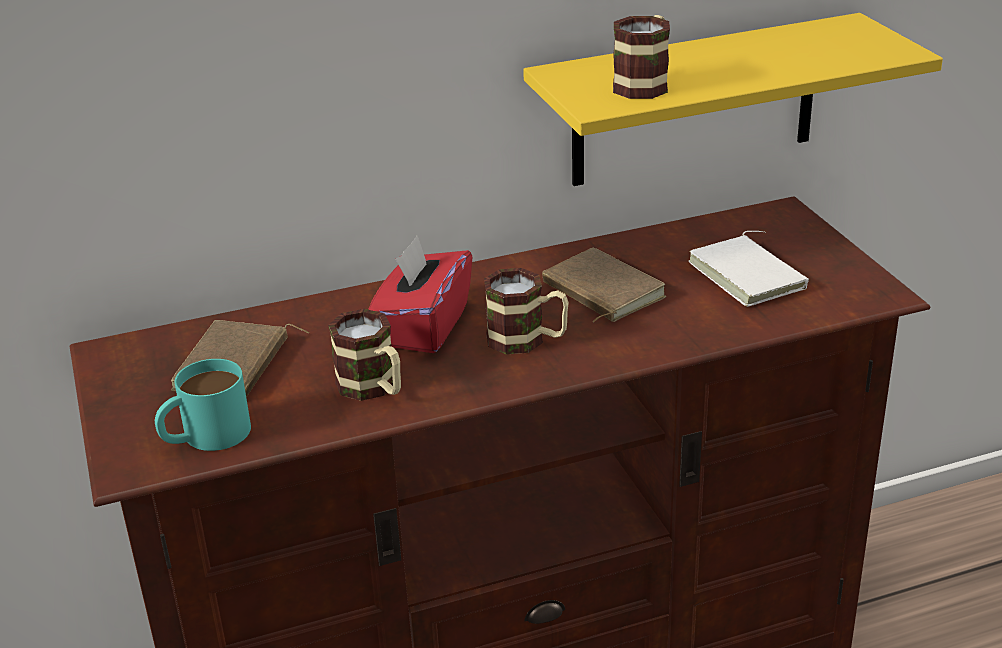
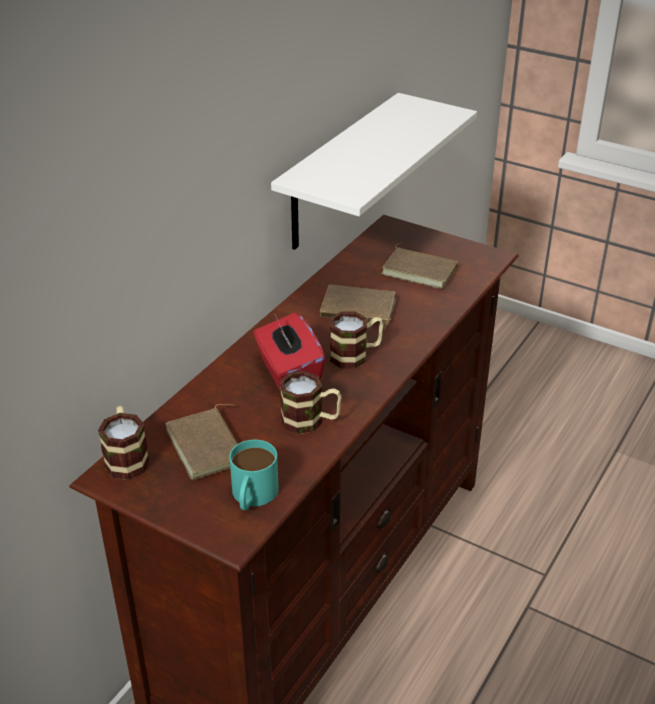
camera: 40 degrees left, 5 degrees up
yellow shelf [523,13,943,186] -> white shelf [271,93,477,250]
mug [613,15,670,99] -> mug moved to [98,406,150,480]
white book [688,231,809,307] -> brown book [381,242,458,289]

